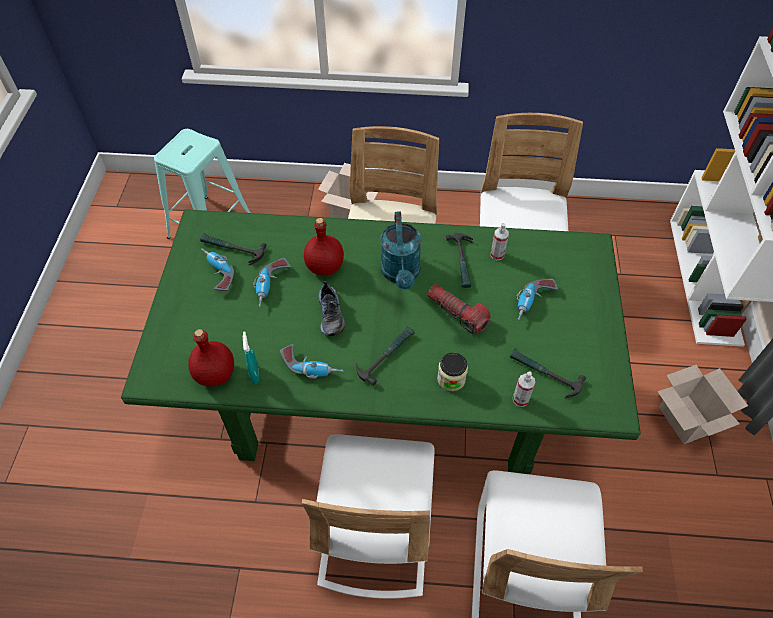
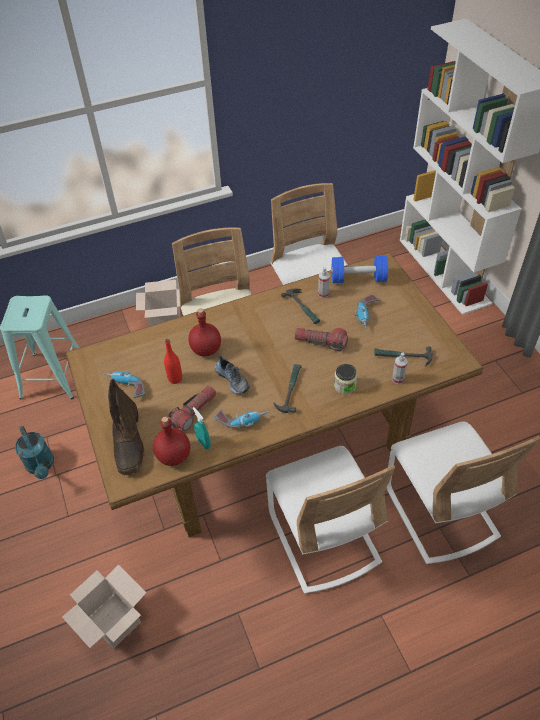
camera: 25 degrees left, 5 degrees down
green dining table [121,209,641,474] -> brown dining table [65,252,483,537]
hammer [200,233,267,265] -> none
power drill [253,258,291,307] -> red bottle [164,339,182,384]
turquoise watering can [380,211,421,290] -> turquoise watering can moved to [15,426,54,479]
cardboard box [657,365,748,444] -> cardboard box moved to [62,565,146,649]
none -> brown boot [108,379,144,475]
none -> flashlight [168,386,216,431]
none -> blue dumbbell [331,256,388,283]

